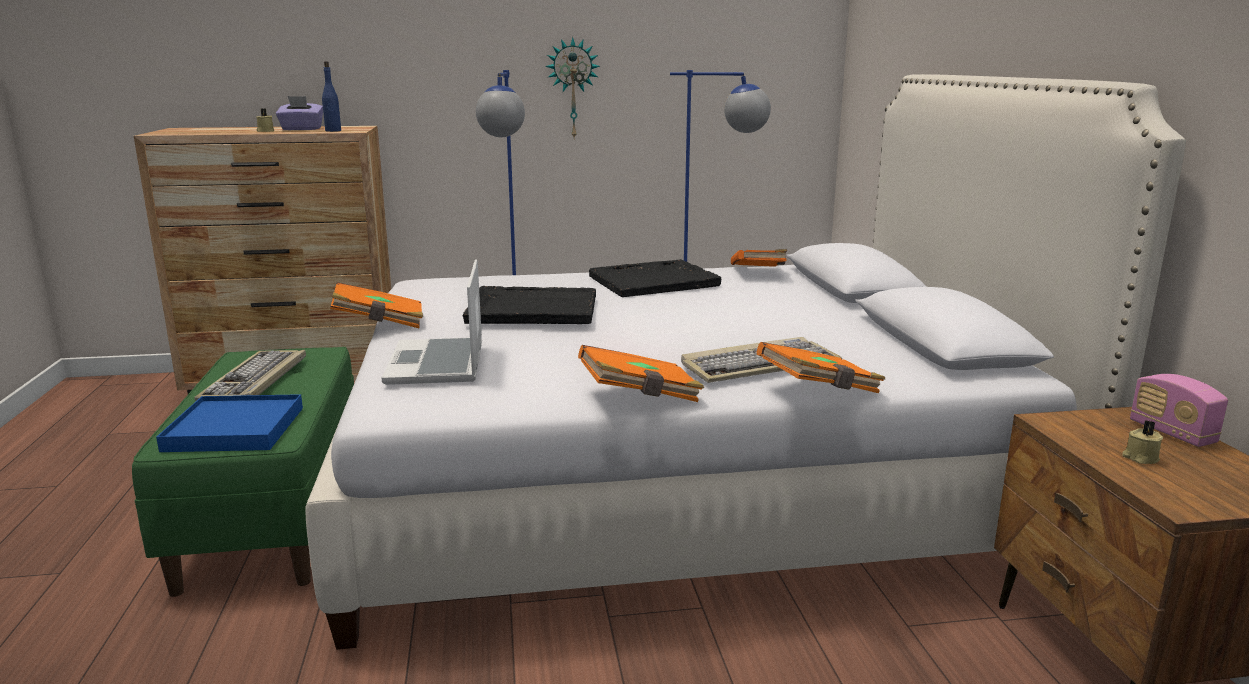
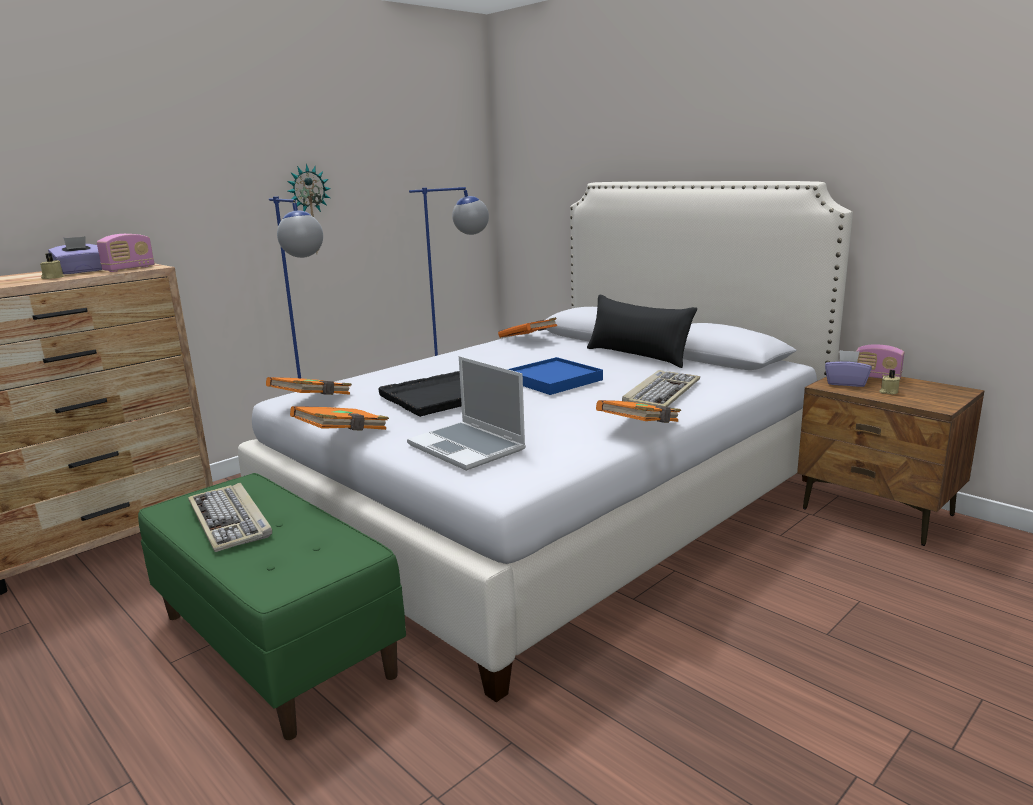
camera: 35 degrees left, 0 degrees up
blue tray [156,394,303,452] -> blue tray moved to [508,357,603,395]
blue bottle [322,61,341,132] -> radio [97,234,154,272]
black tray [589,259,721,297] -> none
orange book [757,342,885,393] -> orange book moved to [266,377,352,395]
none -> black pillow [587,295,697,368]
none -> purple tissue box [825,350,872,387]

